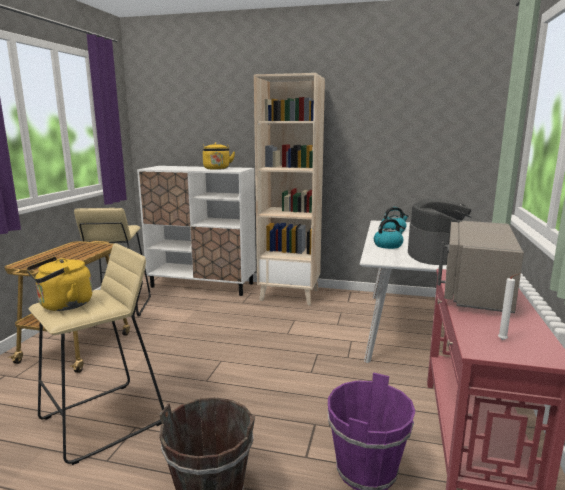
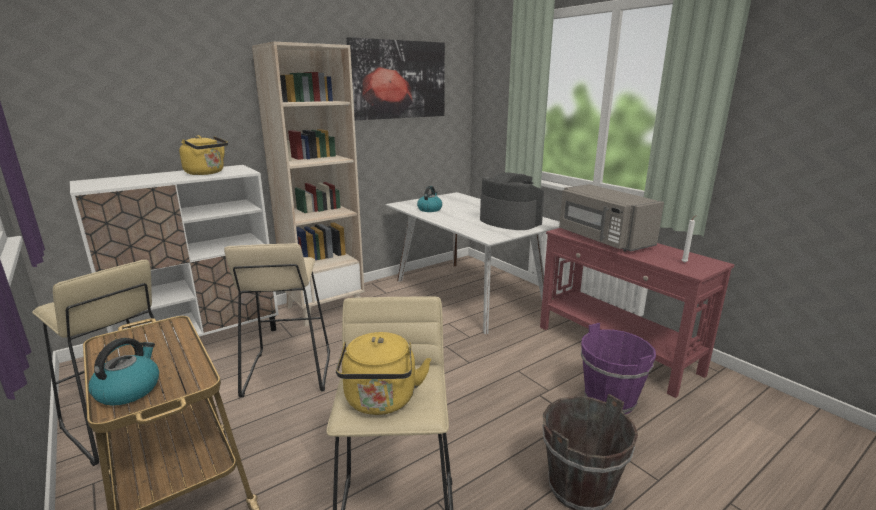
camera: 50 degrees left, 5 degrees up
kettle [374,218,405,249] -> kettle moved to [89,338,159,406]
none -> beige stool [224,243,330,398]
none -> picture [346,37,445,120]

